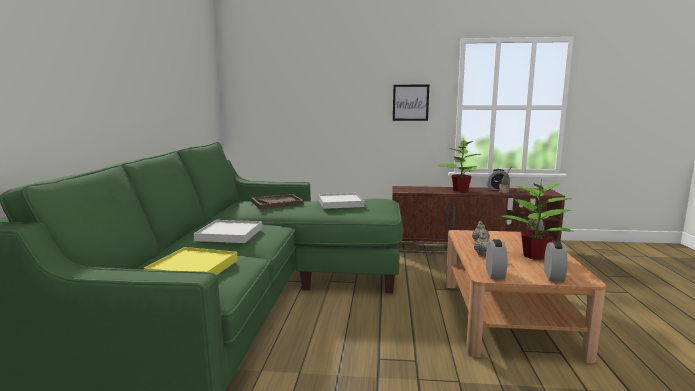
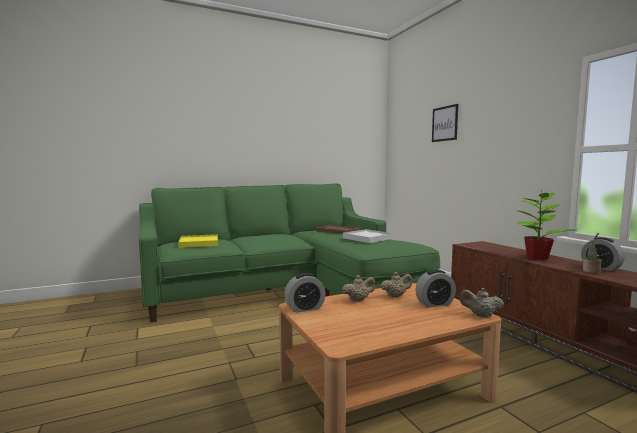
camera: 60 degrees right, 5 degrees down
white tray [194,220,262,243] -> none
picture [393,85,429,121] -> picture moved to [432,104,458,142]
potted plant [501,177,574,260] -> none
alarm clock [544,241,568,282] -> alarm clock moved to [415,269,456,307]

